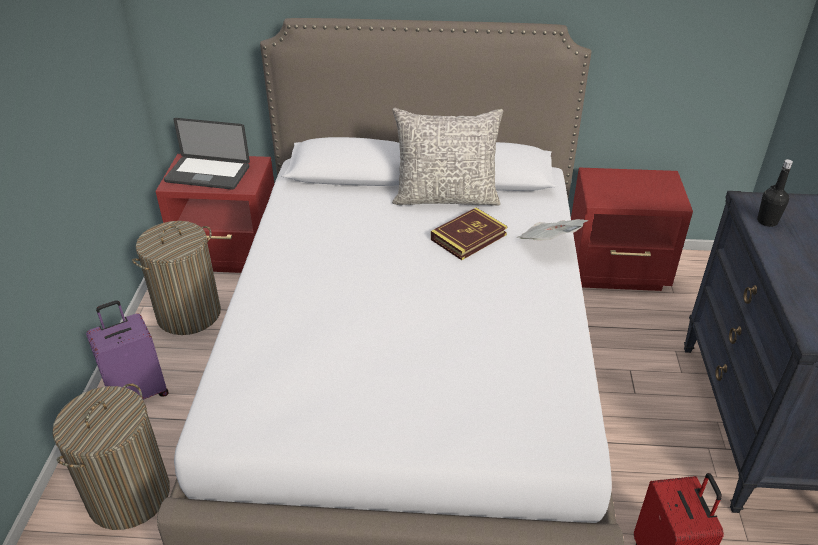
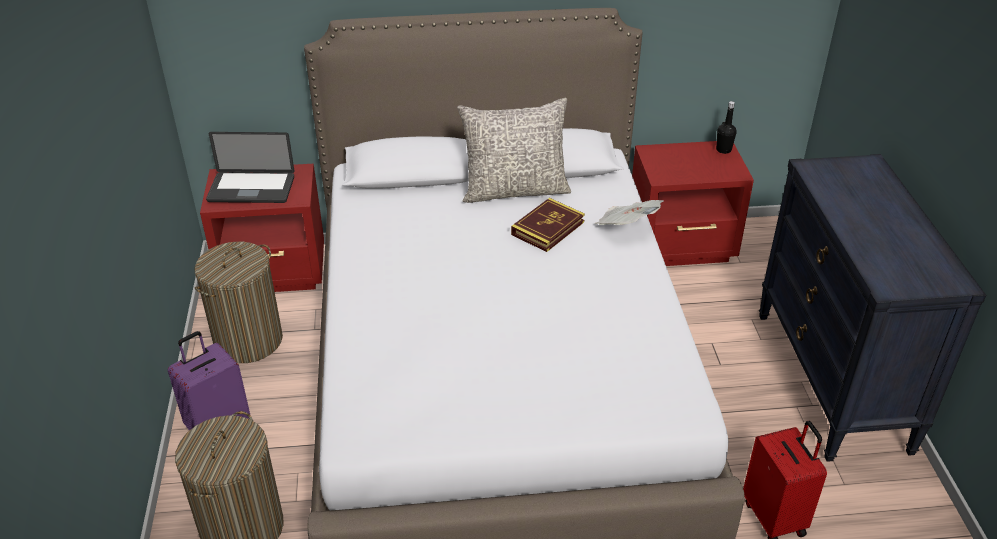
camera: 10 degrees left, 0 degrees up
black bottle [757,159,793,227] -> black bottle moved to [716,101,737,154]

